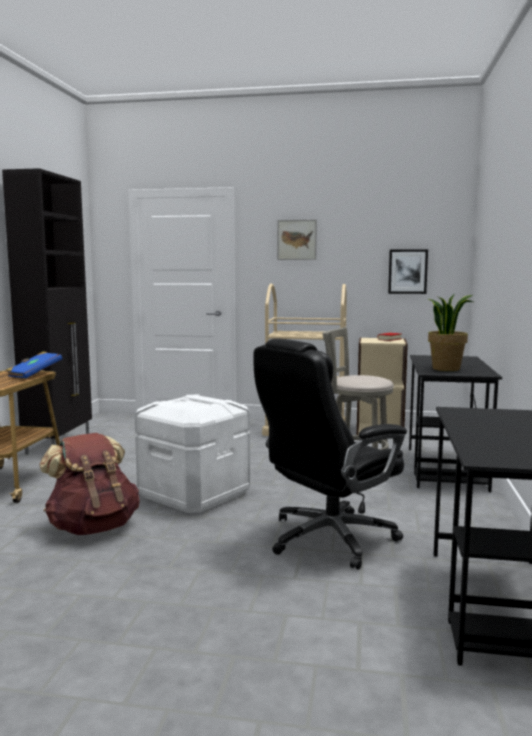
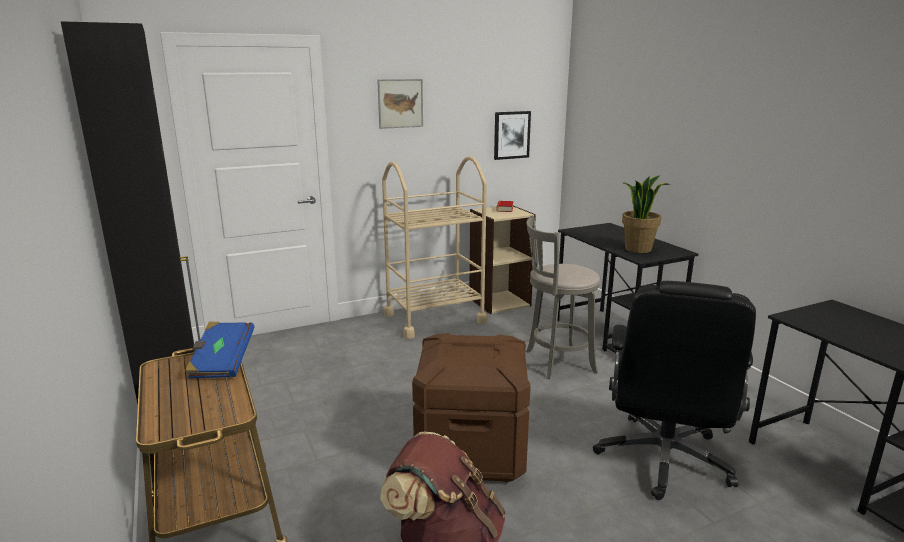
camera: 35 degrees left, 10 degrees up
white storage box [135,394,250,513] -> brown storage box [412,333,531,482]

